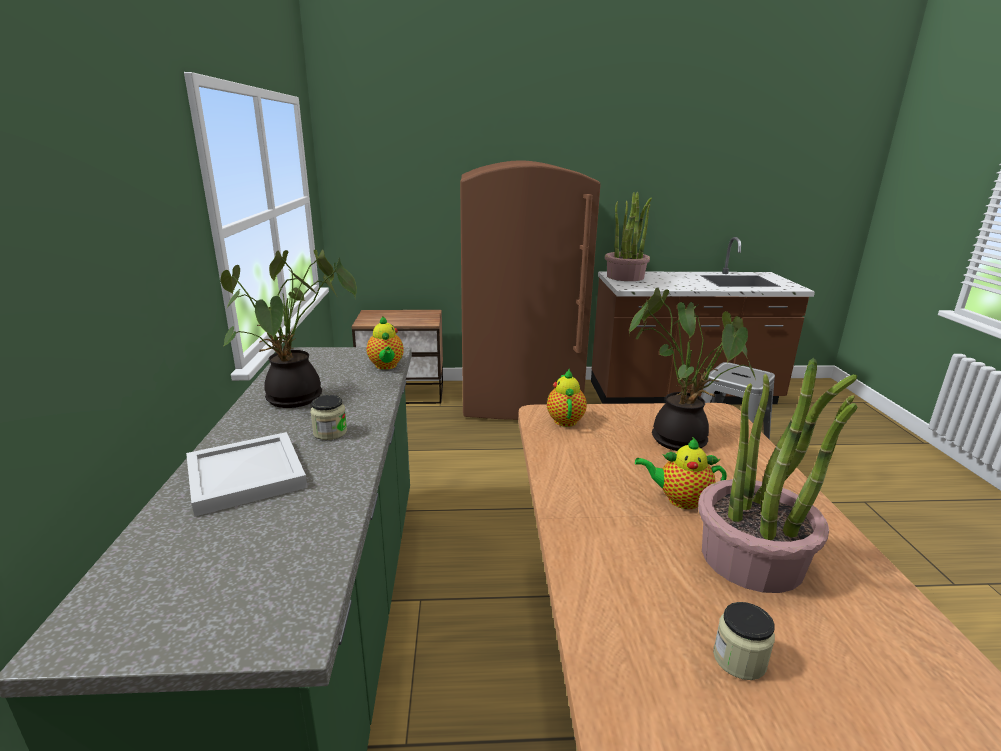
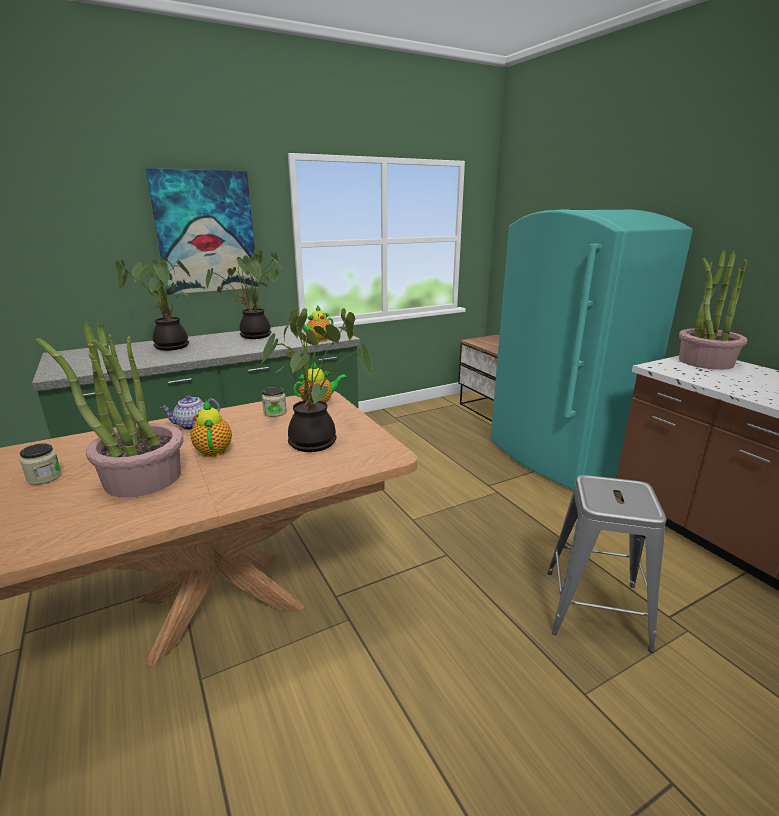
camera: 65 degrees right, 0 degrees up
white tray [186,432,307,517] -> potted plant [115,255,192,351]
jar [310,395,347,440] -> jar moved to [262,387,287,417]
brown fridge [460,160,601,420] -> turquoise fridge [491,209,693,490]
none -> picture [146,168,259,295]
none -> teapot [160,395,220,430]

